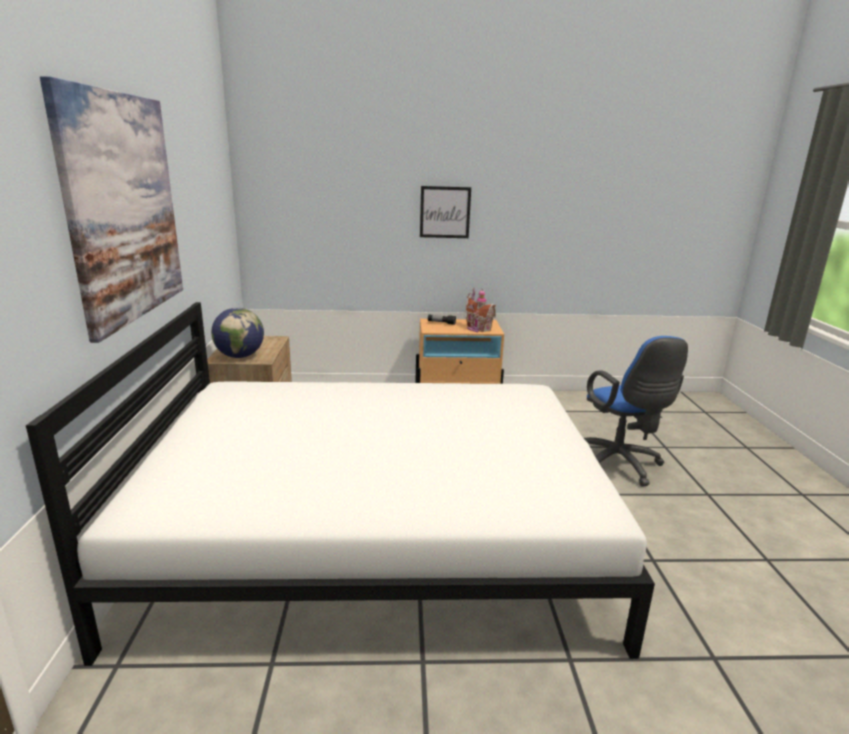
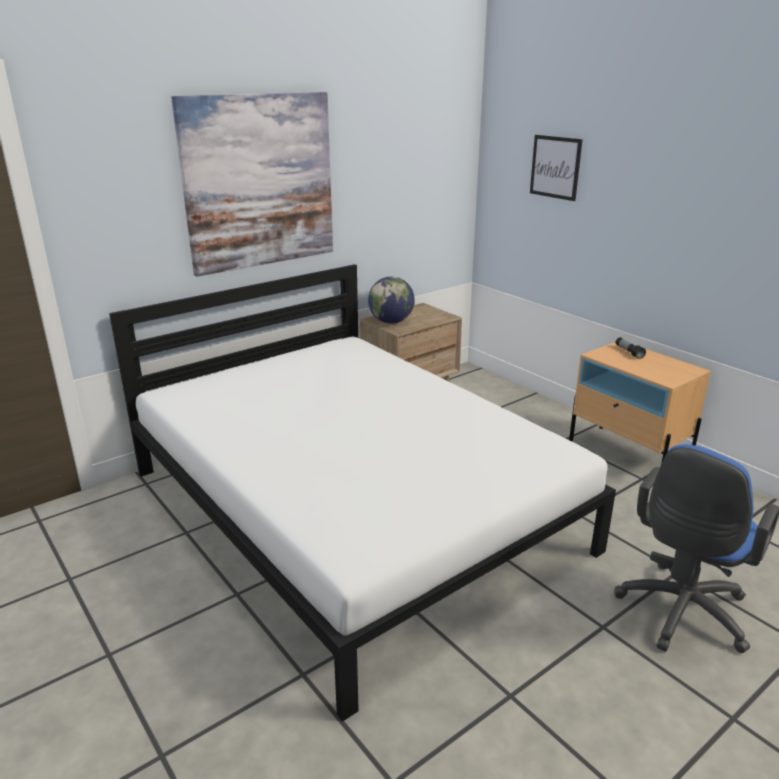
camera: 55 degrees right, 5 degrees up
picture [420,186,471,238] -> picture moved to [530,135,583,201]
toy house [465,288,496,332] -> none

